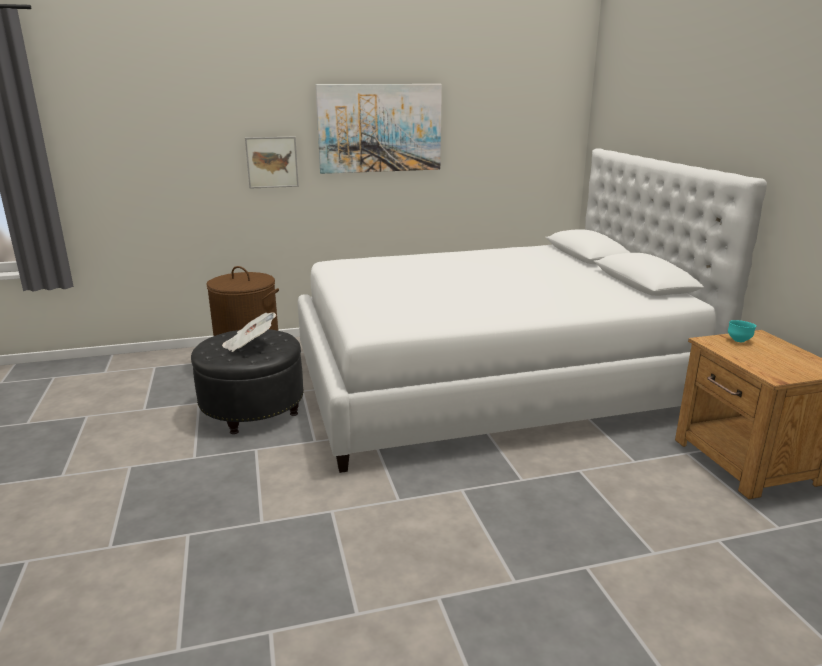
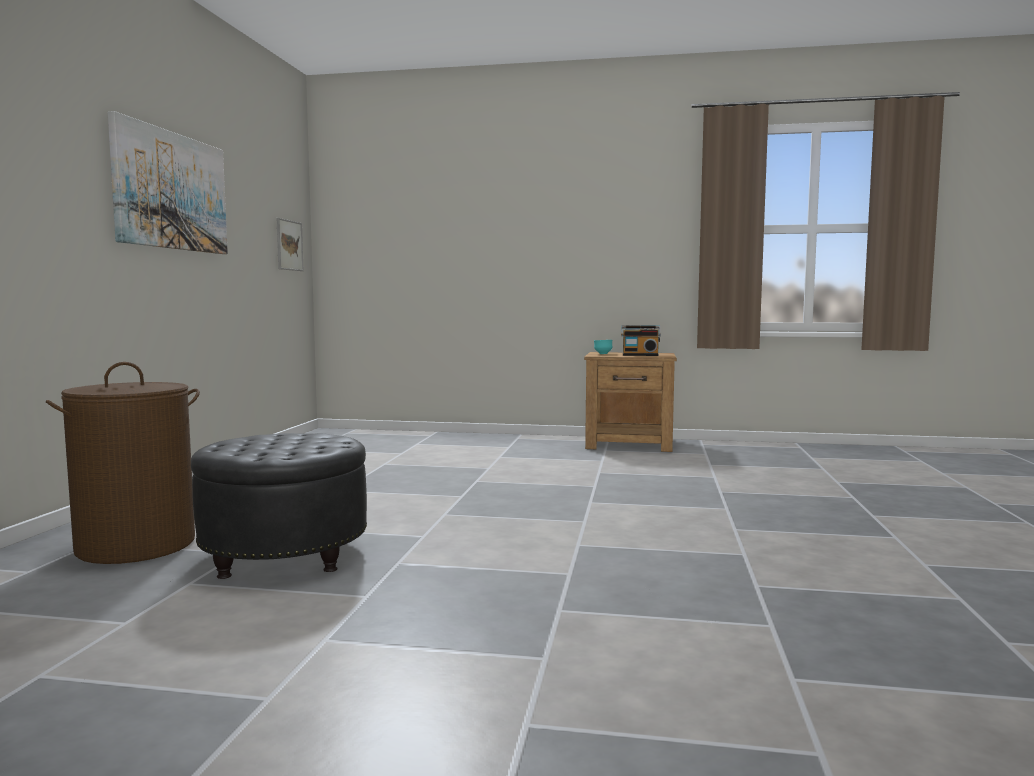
camera: 65 degrees left, 15 degrees down
newspaper [222,313,276,352] -> none
picture [245,136,299,189] -> picture moved to [277,218,304,271]
white bed [298,148,767,473] -> none
none -> radio [621,325,661,356]

